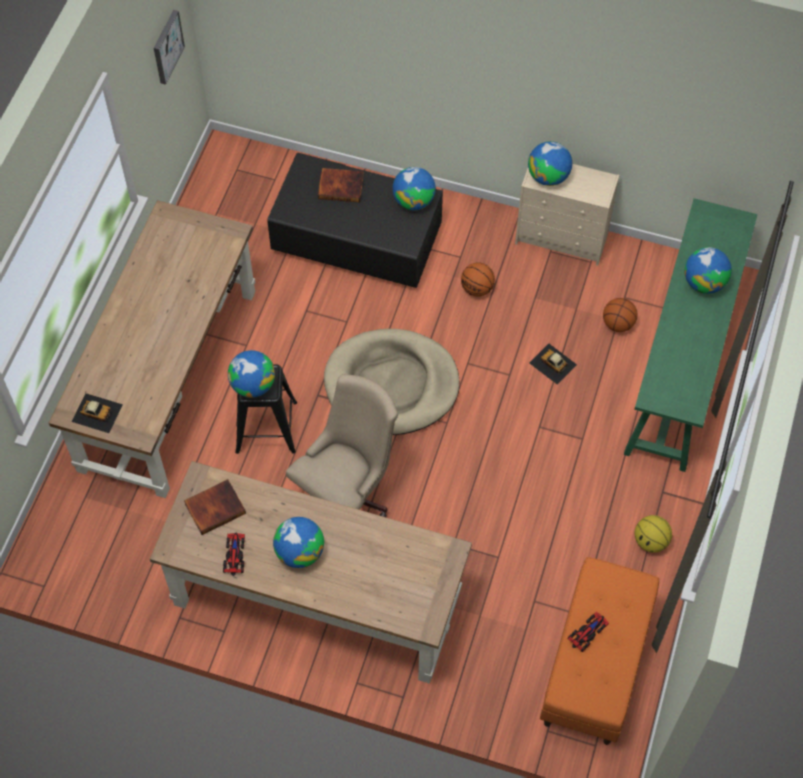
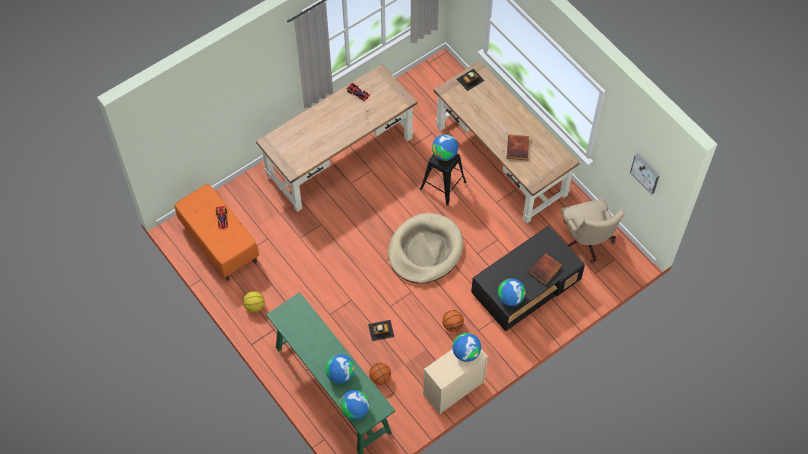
camera: 125 degrees right, 0 degrees up
book [184,479,246,535] -> book moved to [507,135,529,160]
globe [273,517,324,568] -> globe moved to [339,390,369,420]
beige office chair [286,374,398,517] -> beige office chair moved to [561,198,624,263]

